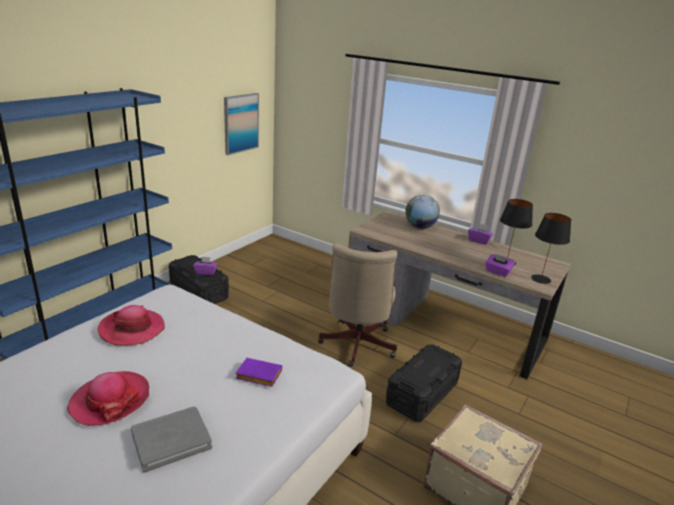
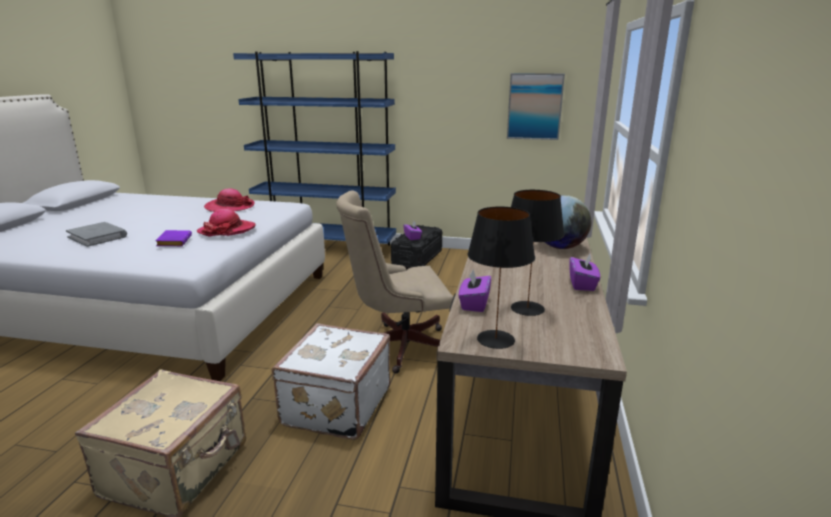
camera: 70 degrees right, 5 degrees down
hat [67,371,149,426] -> hat moved to [197,209,256,236]
black storage box [386,345,462,422] -> white suitcase [272,323,390,440]

